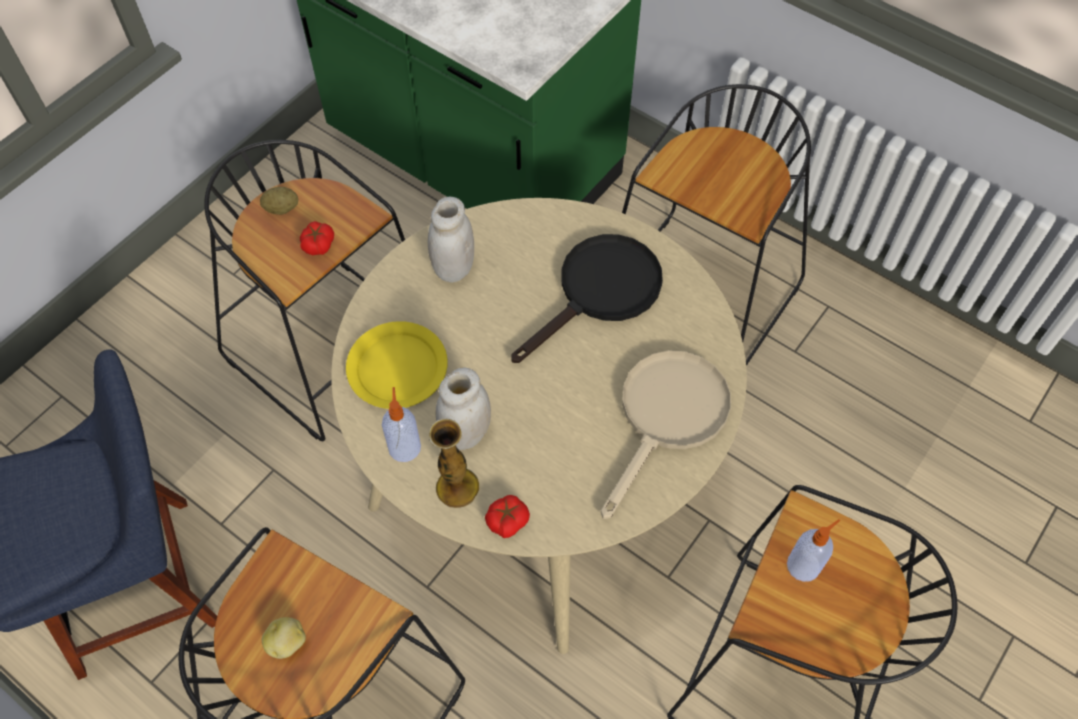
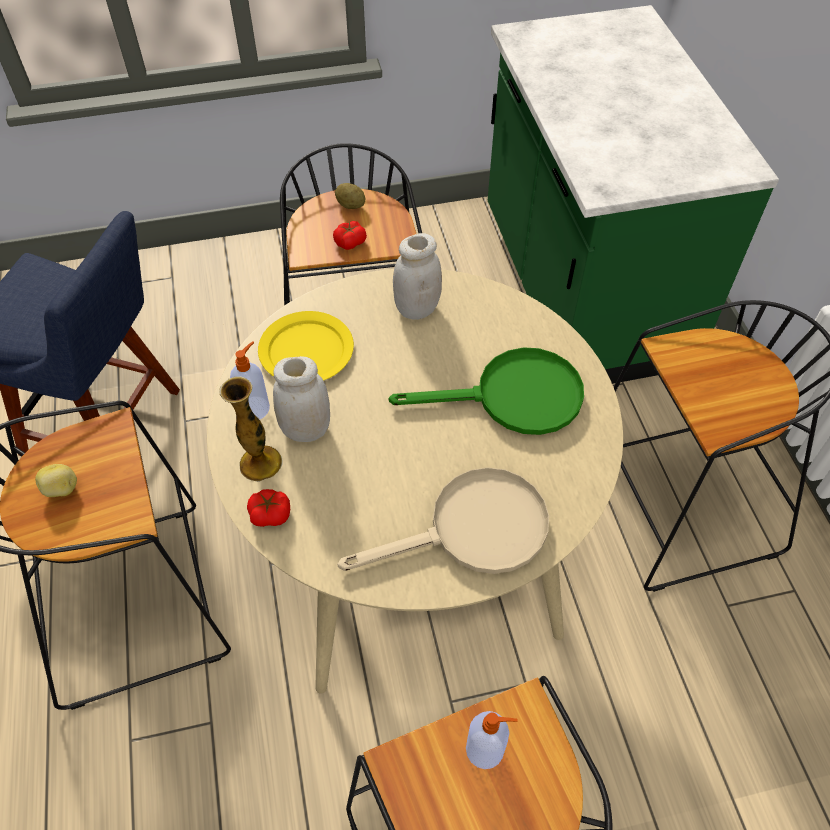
camera: 40 degrees right, 5 degrees down
black frying pan [511,234,663,363] -> green frying pan [389,347,584,435]

